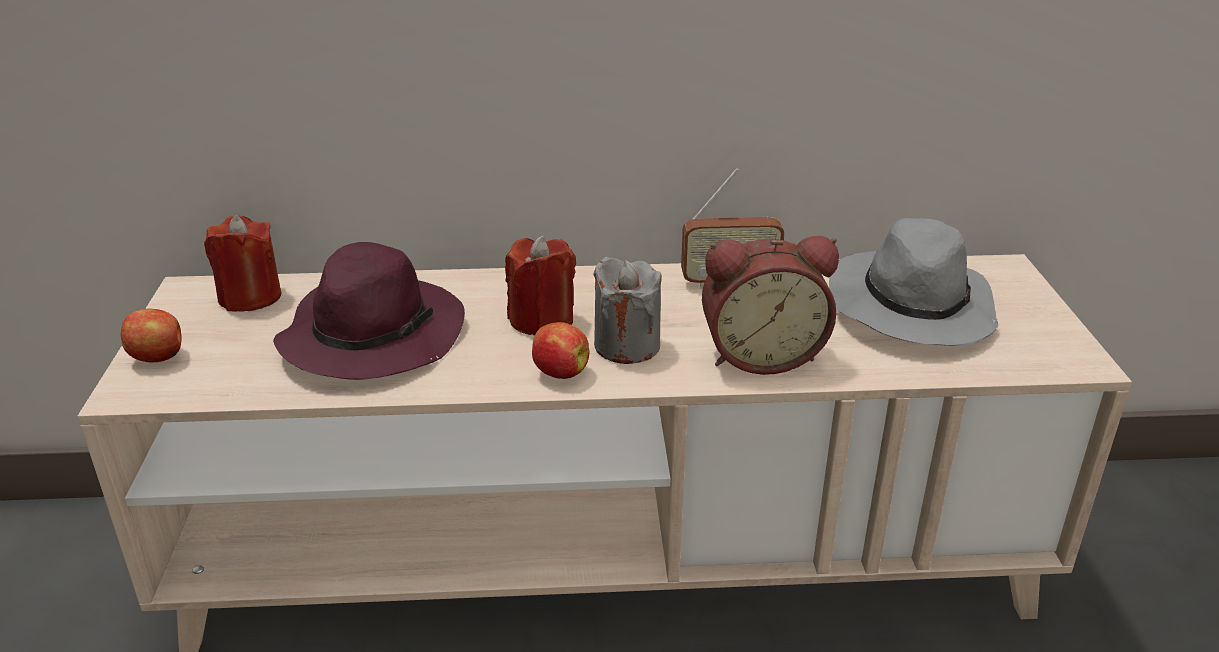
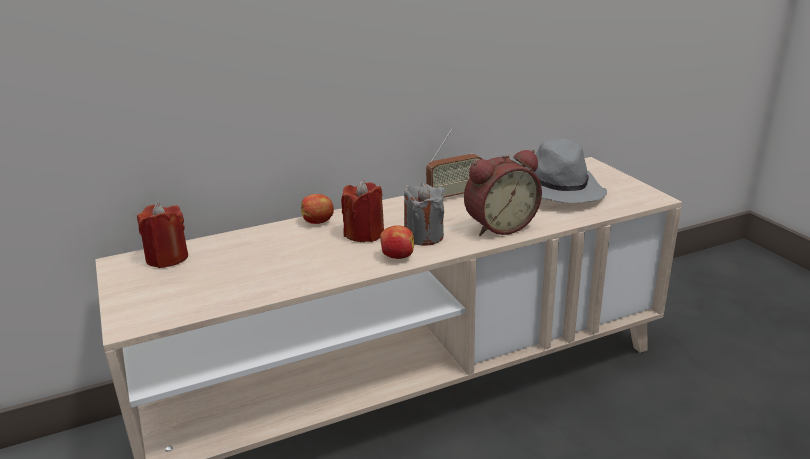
camera: 20 degrees left, 5 degrees down
apple [121,309,181,362] -> apple moved to [301,194,334,224]
purple hat [273,242,465,380] -> none

